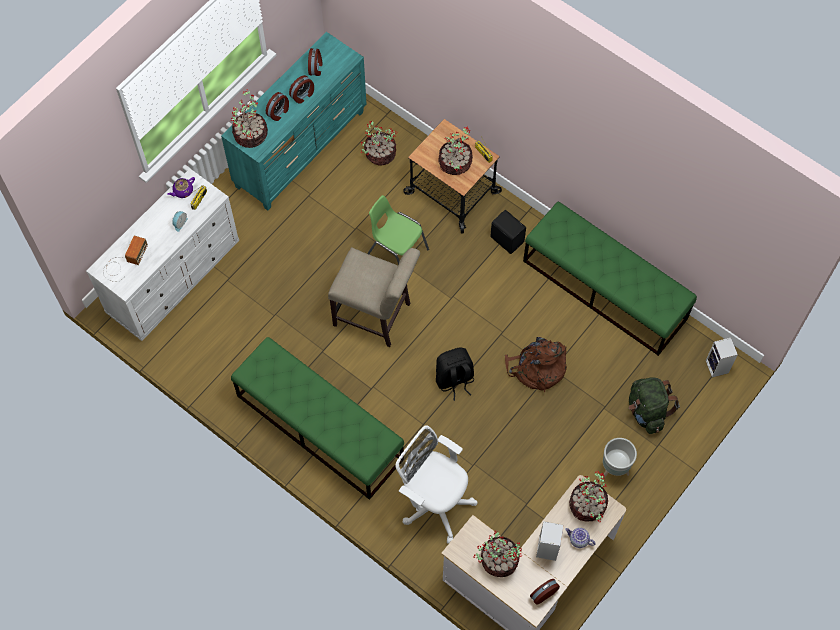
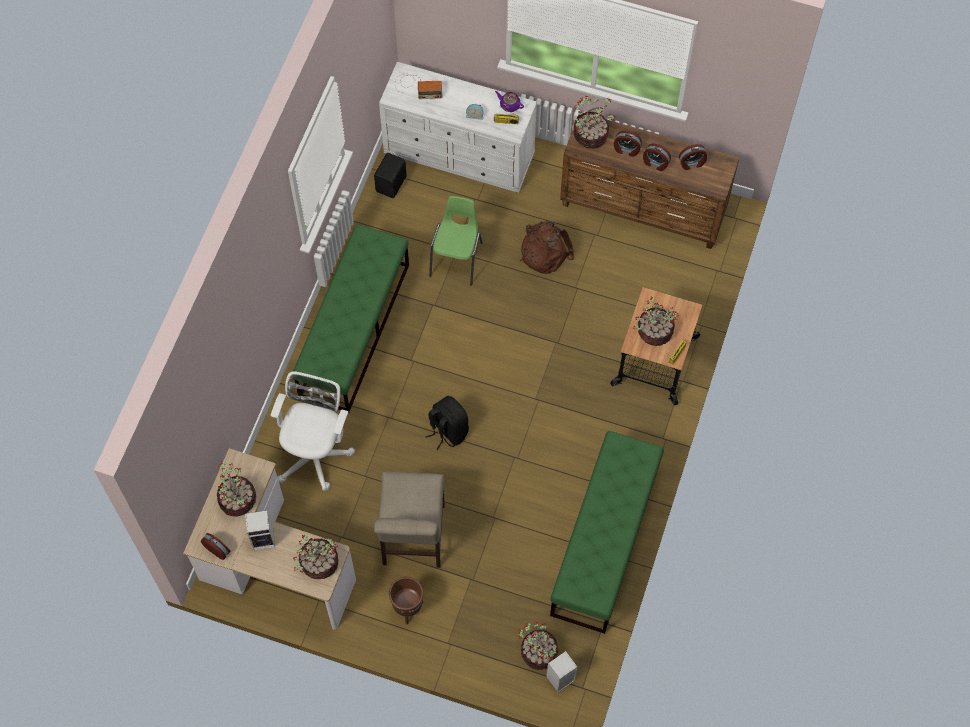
camera: 70 degrees right, 0 degrees up
turquoise dresser [221,32,366,211] -> brown dresser [560,112,739,249]
beige chair [328,247,420,347] -> beige chair moved to [374,472,445,568]
potted plant [361,121,398,165] -> potted plant moved to [517,622,559,670]
green chair [367,195,429,265] -> green chair moved to [429,196,483,286]
black speaker [490,210,526,254] -> black speaker moved to [374,153,407,198]
brown backpack [505,337,567,392] -> brown backpack moved to [520,221,574,274]
teapot [565,528,596,548] -> none
grey planter [603,438,637,478] -> brown planter [389,577,423,625]
green backpack [629,377,680,434] -> none

